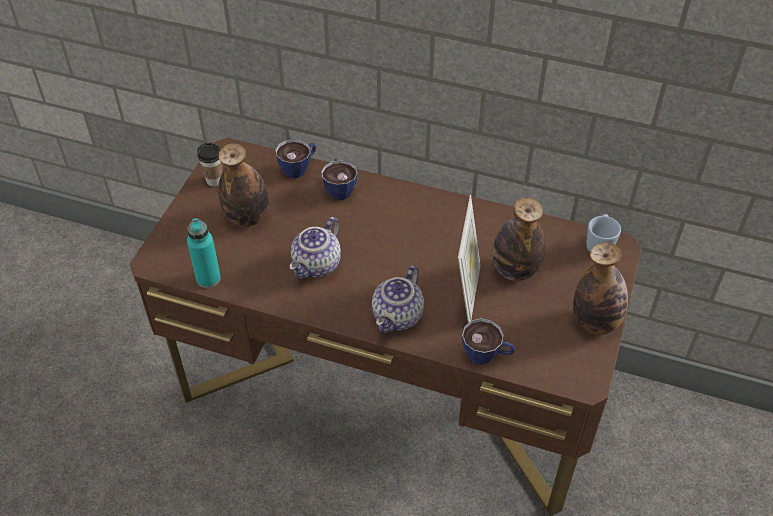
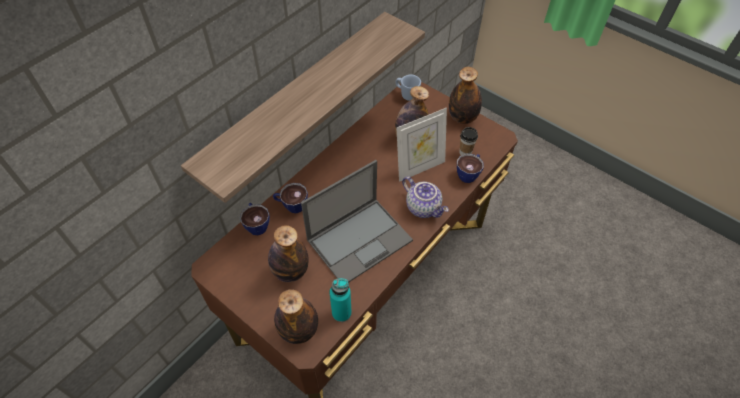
camera: 70 degrees left, 5 degrees up
cup [197,143,222,186] -> cup moved to [459,127,478,155]
teapot [289,217,341,279] -> laptop [301,160,413,283]
picture frame [458,195,480,323] -> picture frame turned 120 degrees clockwise [396,108,447,182]
none -> shelf [181,12,425,203]
none -> bottle [274,289,318,344]

